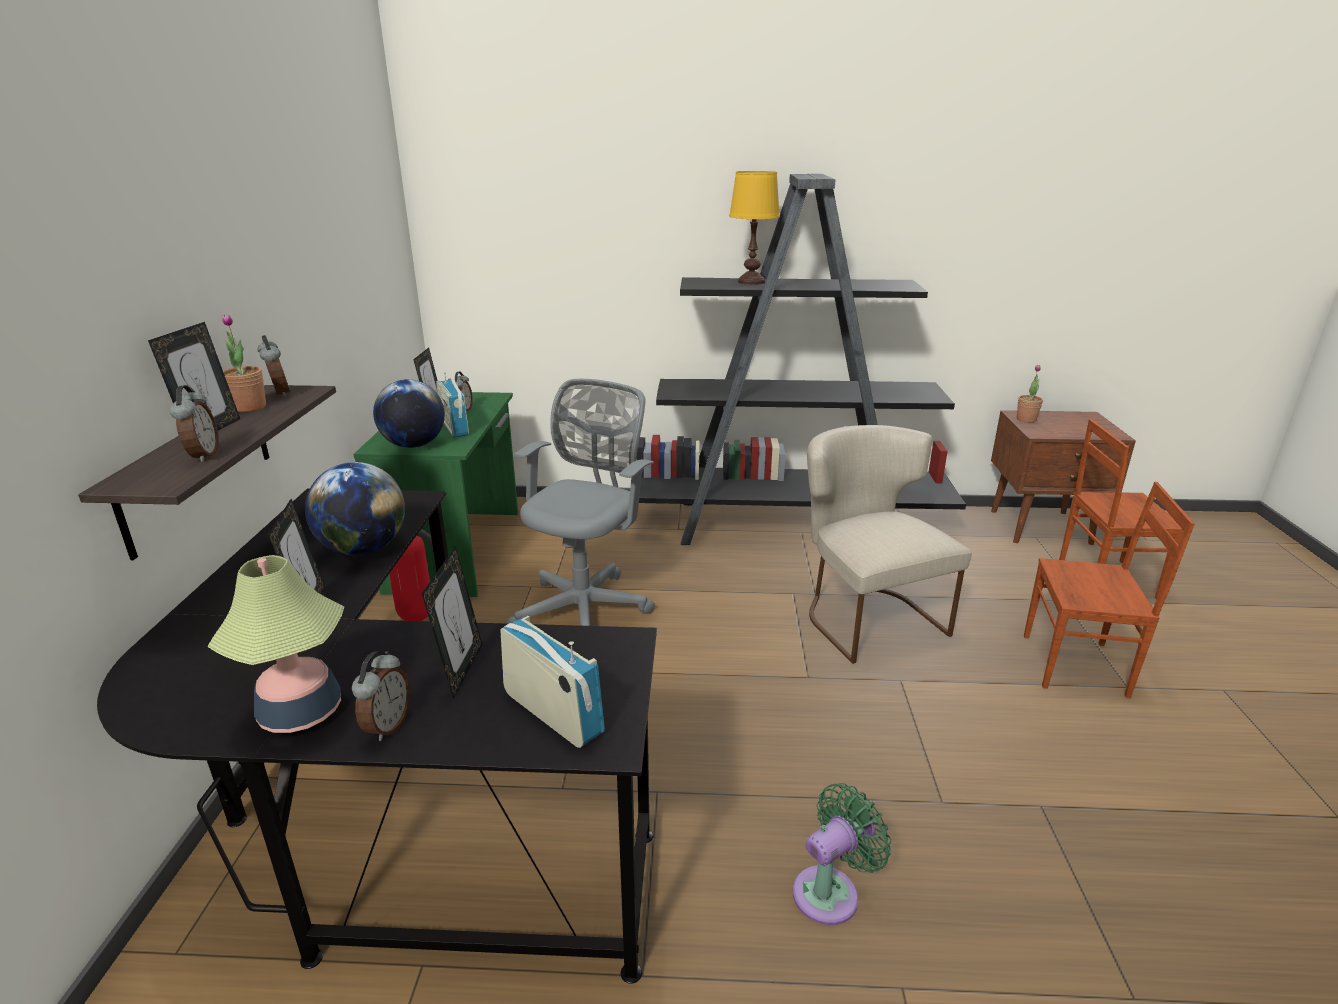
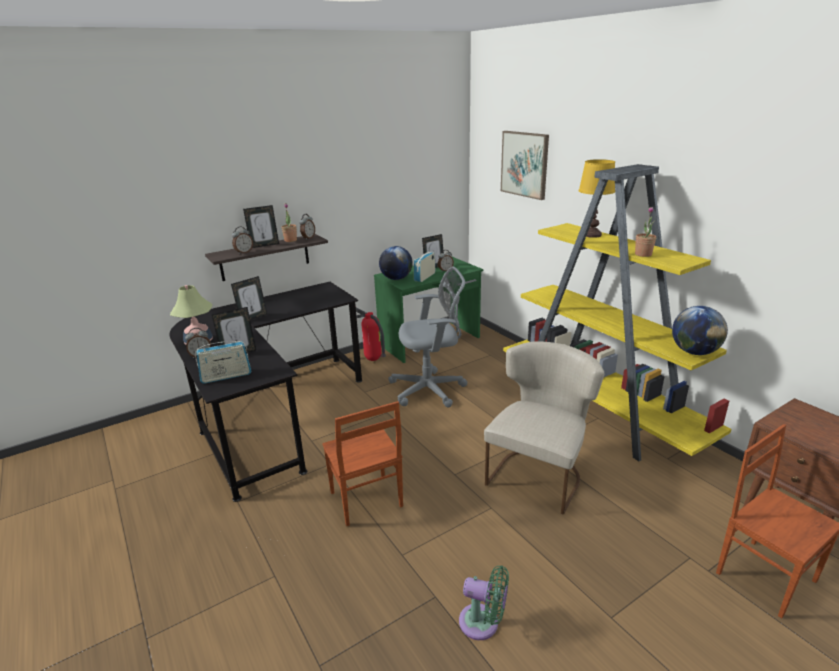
camera: 55 degrees right, 0 degrees up
globe [305,462,405,556] -> globe moved to [672,306,728,355]
radio [500,616,605,748] -> radio turned 60 degrees clockwise [195,341,251,384]
black bookcase [637,174,966,545] -> yellow bookcase [503,164,732,461]
green fan [793,783,891,925] -> green fan moved to [459,565,509,640]
potted plant [1017,365,1043,423] -> potted plant moved to [635,207,656,257]
brown chair [1024,482,1195,698] -> brown chair moved to [322,401,403,526]
none -> picture [501,131,549,200]

